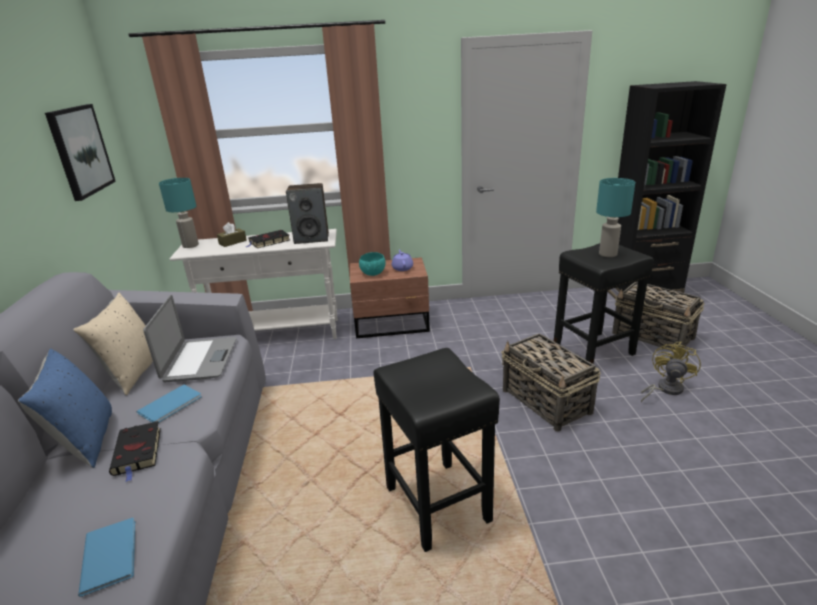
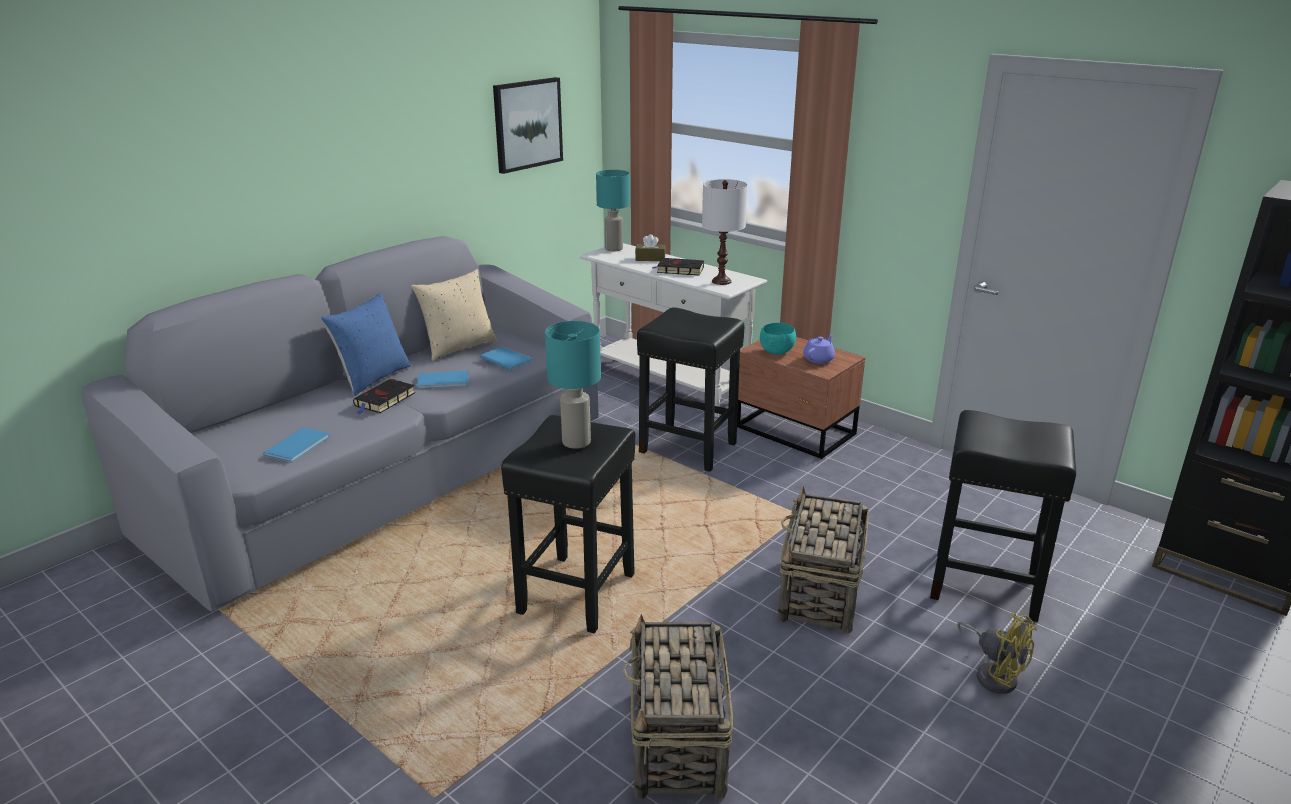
camera: 45 degrees right, 0 degrees up
laptop [143,295,237,382] -> blue book [480,347,533,371]
speaker [286,183,329,244] -> white table lamp [702,179,748,285]
turquoise table lamp [596,178,635,257] -> turquoise table lamp moved to [545,321,601,449]
basket [612,282,704,350] -> basket moved to [623,614,733,799]
yellow fan [641,342,701,402] -> yellow fan turned 60 degrees clockwise [957,613,1037,694]
none -> black stool [637,307,745,472]

